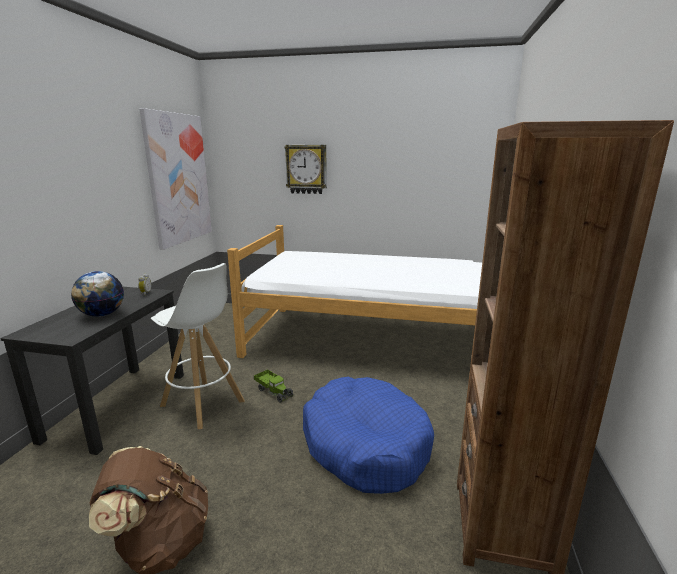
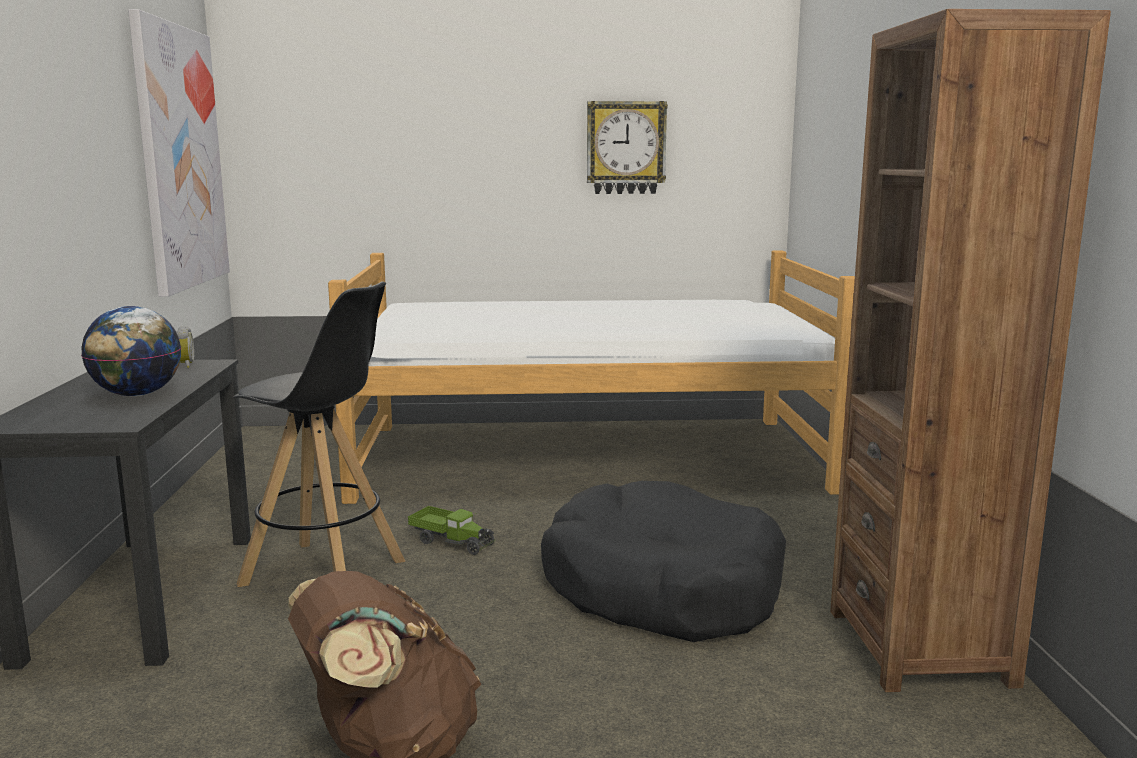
camera: 15 degrees left, 5 degrees down
white stool [151,263,245,429] -> black stool [233,281,406,587]
wall clock [285,145,327,194] -> wall clock moved to [587,101,668,194]
blue dog bed [303,377,434,494] -> black dog bed [541,481,786,642]

